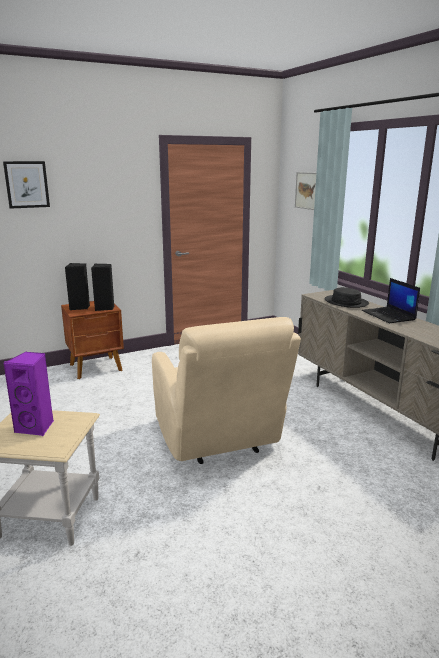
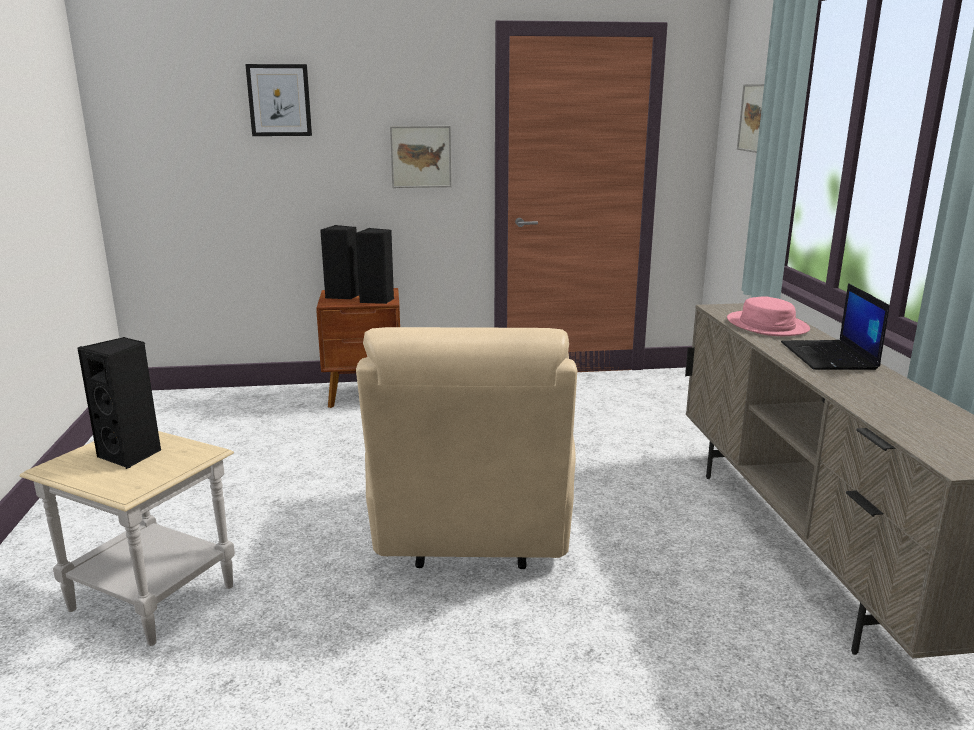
camera: 20 degrees right, 0 degrees up
purple speaker [3,352,54,436] -> black speaker [78,337,161,469]
black hat [324,287,369,308] -> pink hat [727,296,810,336]
none -> picture [390,126,452,188]

